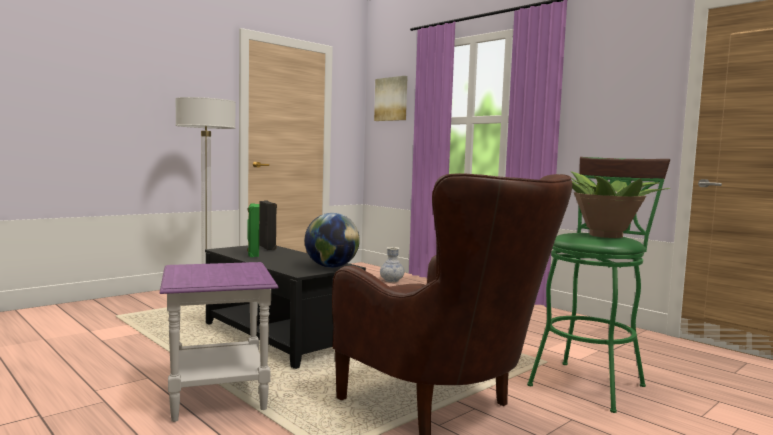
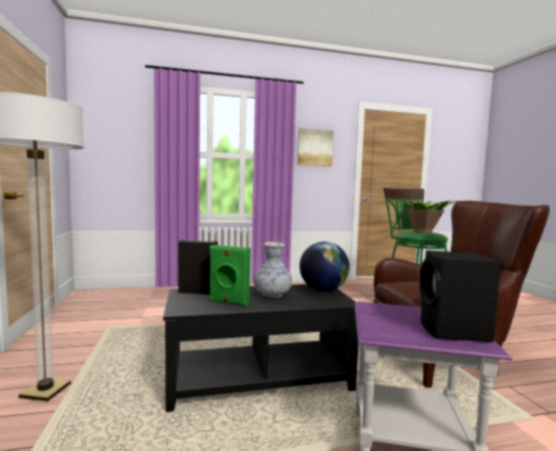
camera: 60 degrees left, 0 degrees up
picture [374,76,408,121] -> picture moved to [297,128,334,167]
vase [380,247,405,282] -> vase moved to [254,242,292,298]
none -> black speaker [420,250,501,342]

